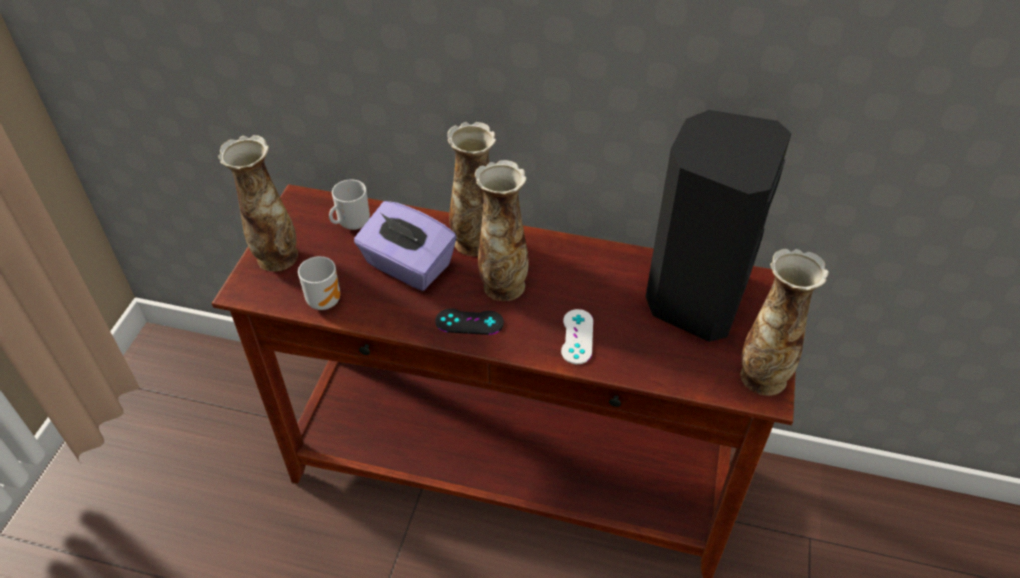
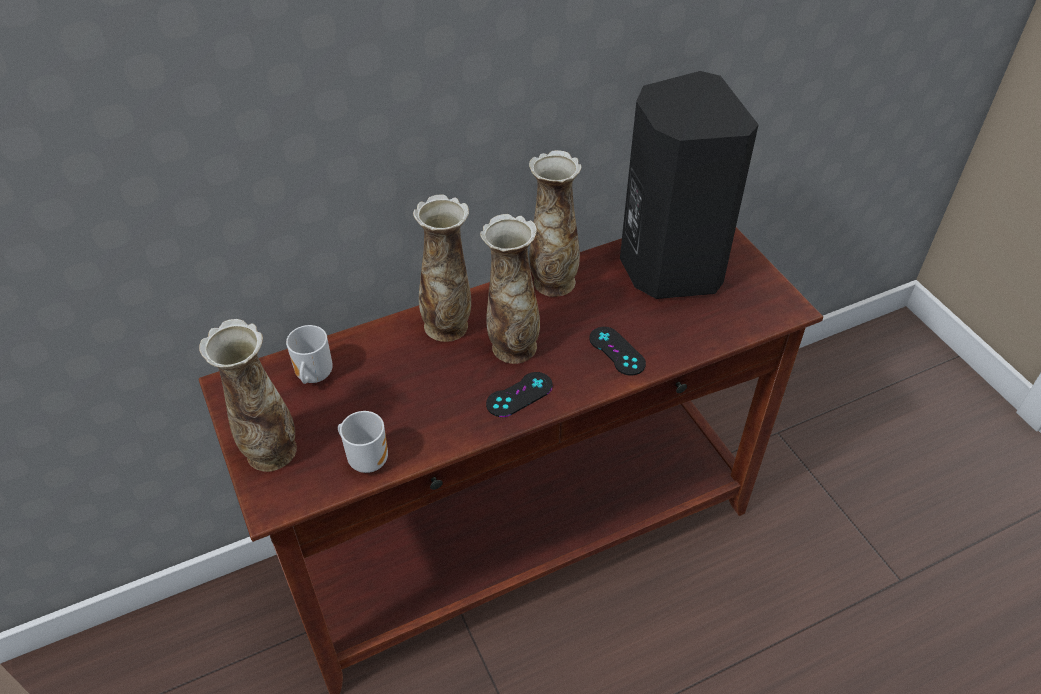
camera: 40 degrees left, 0 degrees up
purple tissue box [354,201,457,291] -> none
white game controller [561,309,593,364] -> black game controller [589,327,646,376]
vase [741,249,829,396] -> vase moved to [529,150,581,297]

